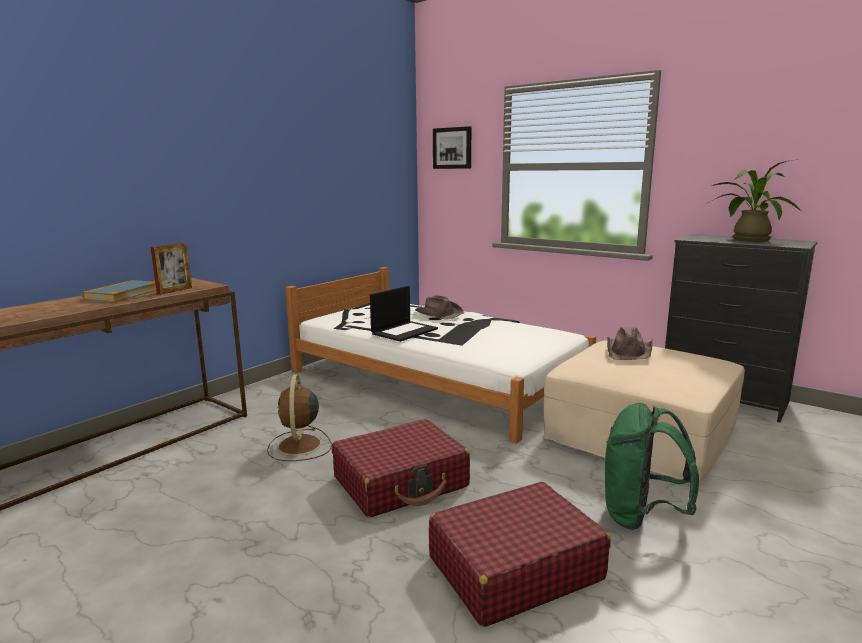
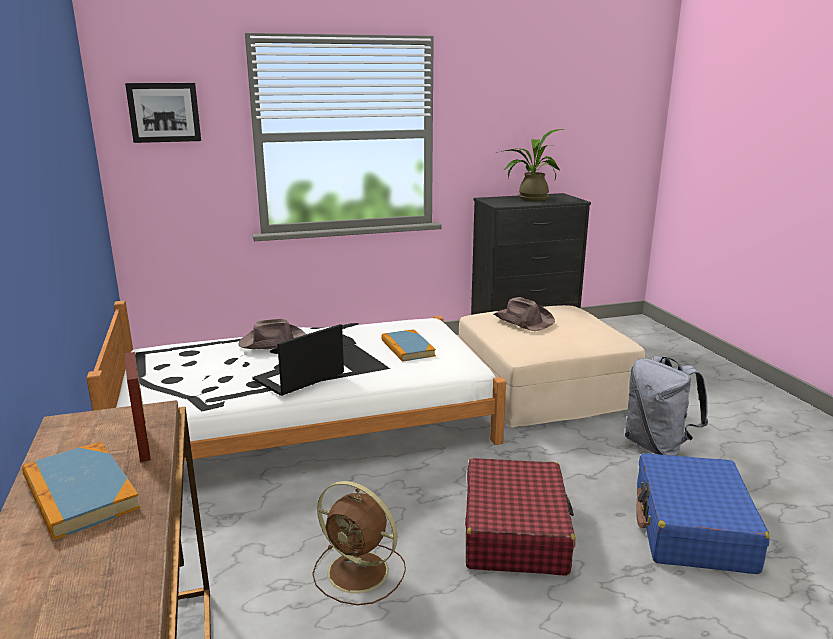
camera: 55 degrees left, 5 degrees up
laptop [370,286,438,342] -> laptop turned 120 degrees counterclockwise [252,324,344,396]
red suitcase [429,482,610,627] -> blue suitcase [636,453,770,574]
green backpack [605,403,699,530] -> grey backpack [625,356,708,456]
none -> book [381,329,436,362]

